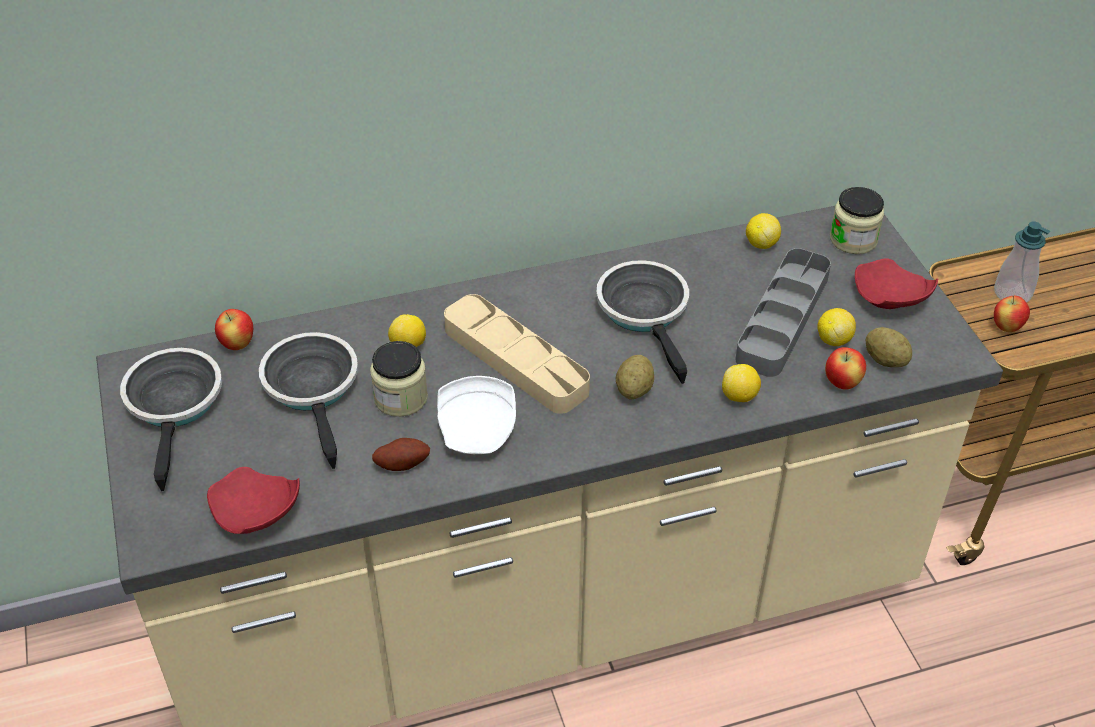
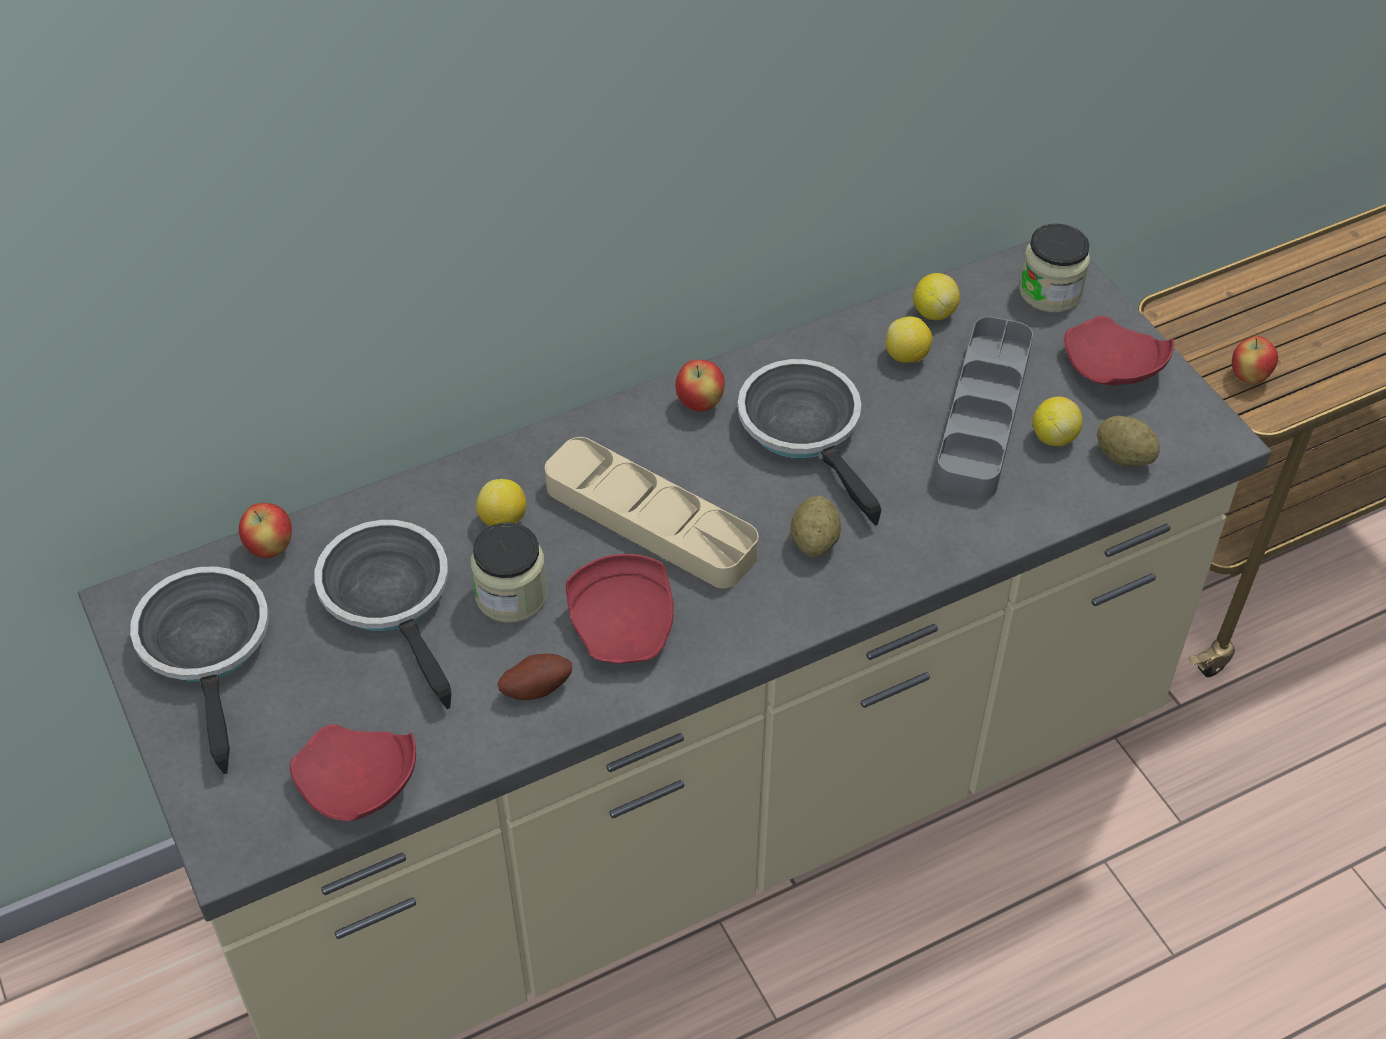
camera: 10 degrees left, 5 degrees up
white plate [437,376,516,454] -> red plate [566,554,674,663]
lemon [722,364,761,402] -> lemon moved to [886,316,932,363]
apple [825,347,866,390] -> apple moved to [675,360,725,412]
soap dispenser [994,221,1050,303] -> none

